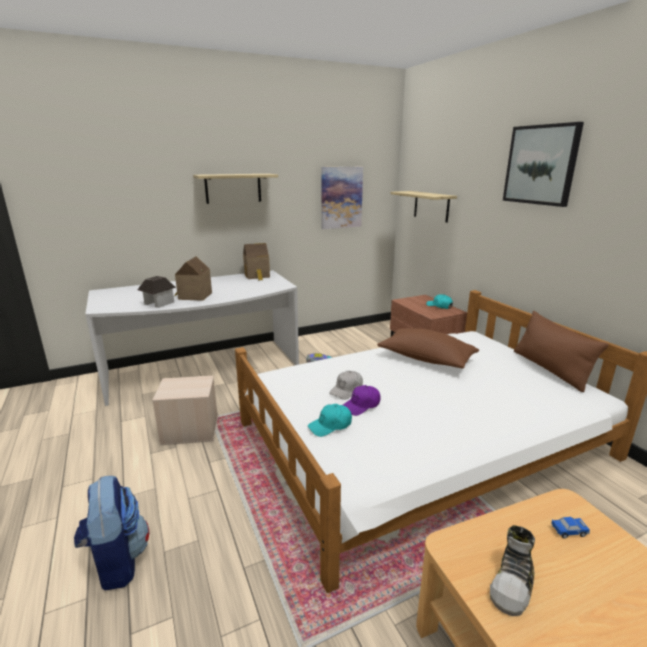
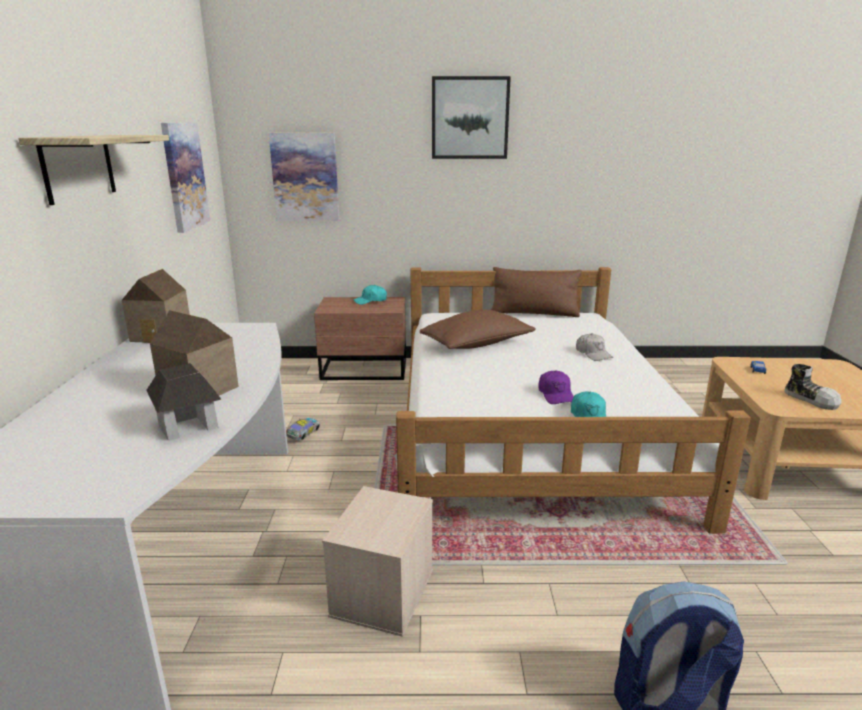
camera: 65 degrees left, 0 degrees up
white cap [329,371,363,400] -> white cap moved to [576,333,613,361]
shelf [390,191,457,223] -> picture [269,133,339,221]

